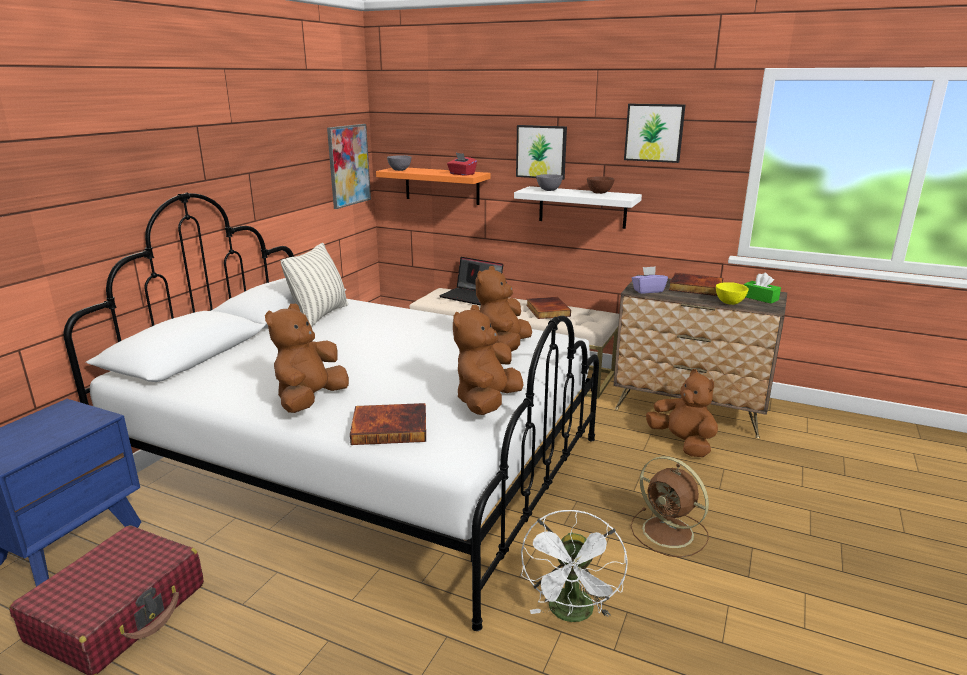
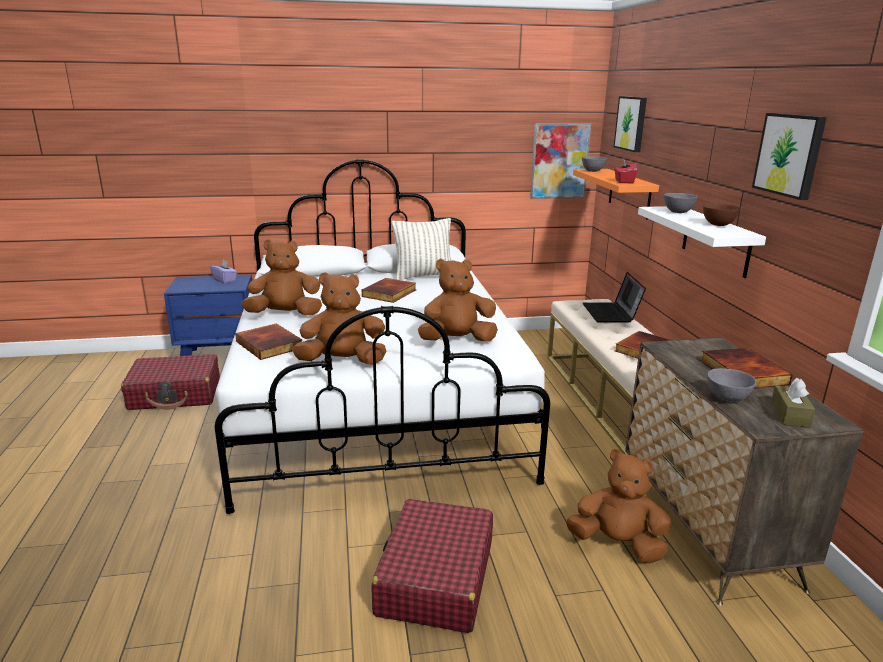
camera: 55 degrees right, 0 degrees up
picture [516,125,567,180] -> picture moved to [614,96,647,152]
white fan [521,510,628,622] -> none
brown fan [631,456,709,558] -> red suitcase [371,499,493,633]
purple tissue box [632,266,668,294] -> purple tissue box moved to [210,260,237,284]
brown plush toy [646,369,718,457] -> brown plush toy turned 90 degrees counterclockwise [566,449,672,564]
yellow bowl [716,282,749,305] -> grey bowl [707,368,756,403]
green tissue box [744,273,781,304] -> brown tissue box [771,378,815,428]
none -> book [362,278,416,303]

